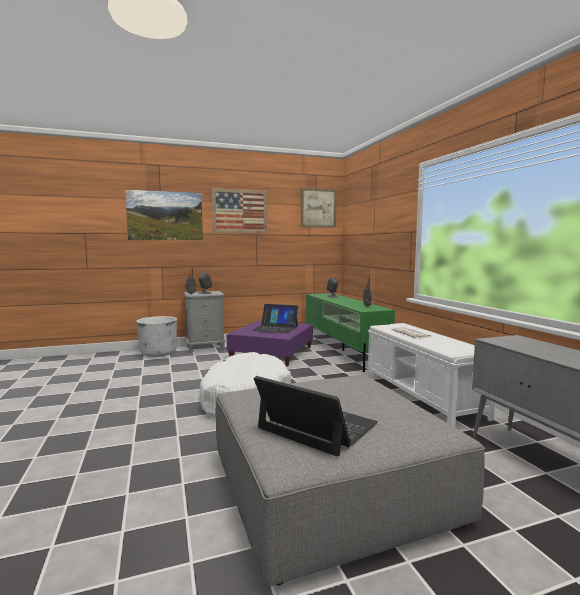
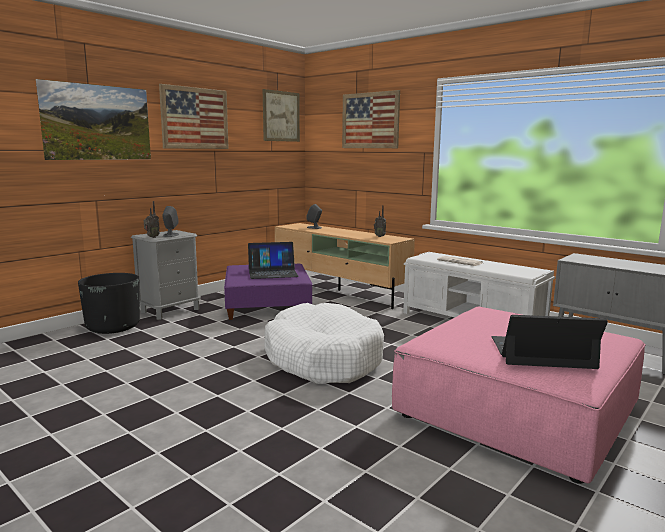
camera: 30 degrees left, 5 degrees up
white planter [136,316,177,357] -> black planter [78,273,140,334]
grey ottoman [215,375,485,587] -> pink ottoman [392,306,646,484]
green tv stand [306,293,395,372] -> beige tv stand [275,223,415,309]
none -> picture [342,90,400,148]

